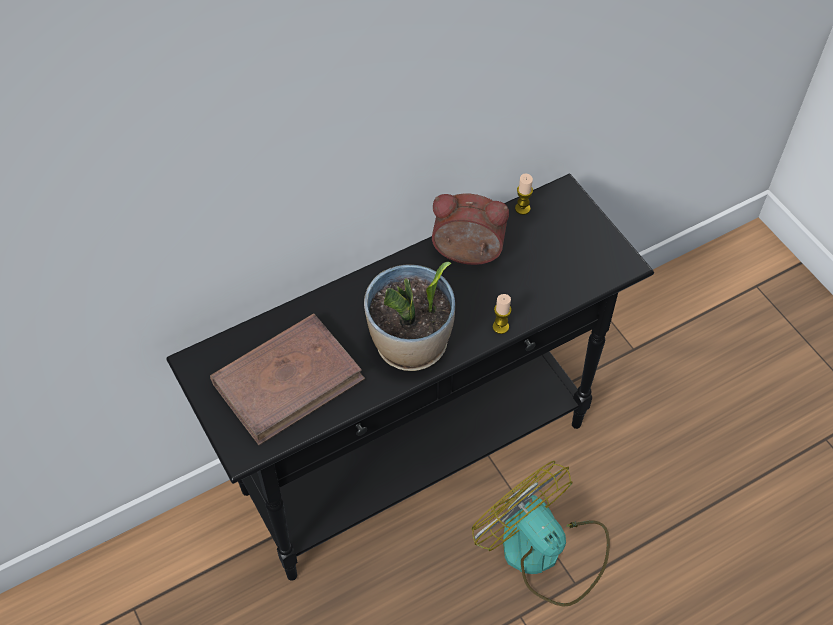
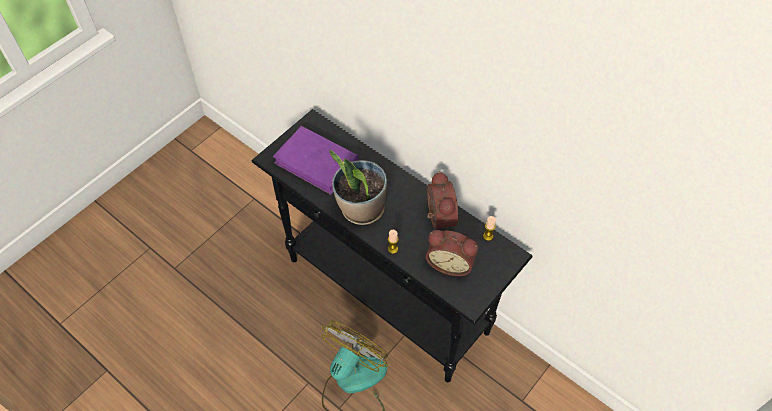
camera: 70 degrees right, 0 degrees up
brown book [210,313,365,445] -> purple book [273,126,359,195]
none -> alarm clock [426,230,478,276]

